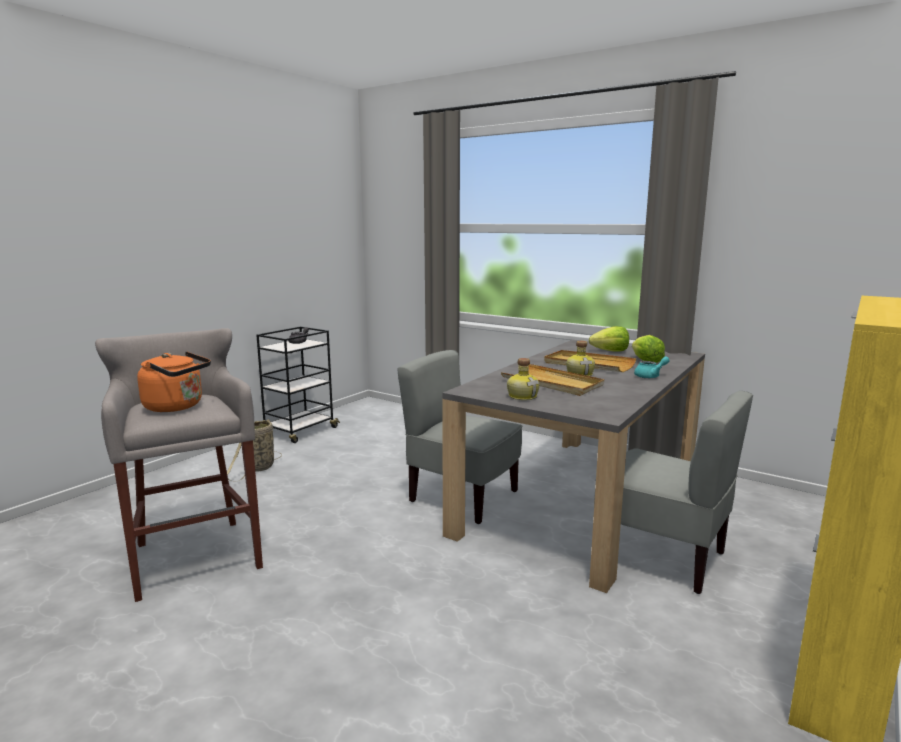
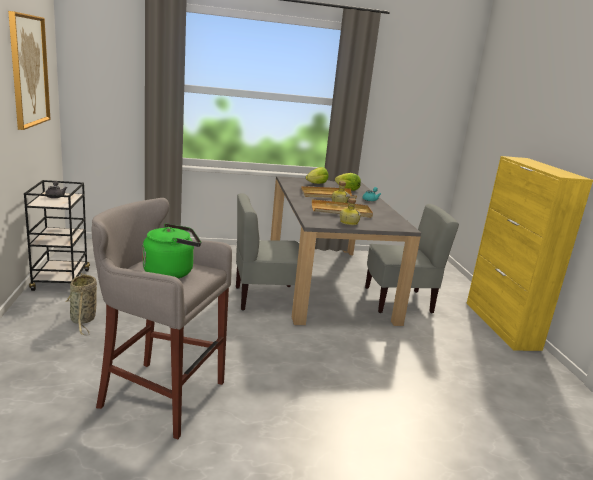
camera: 45 degrees left, 5 degrees up
orange kettle [137,351,211,412] -> green kettle [143,223,201,278]
none -> picture [8,11,51,130]

